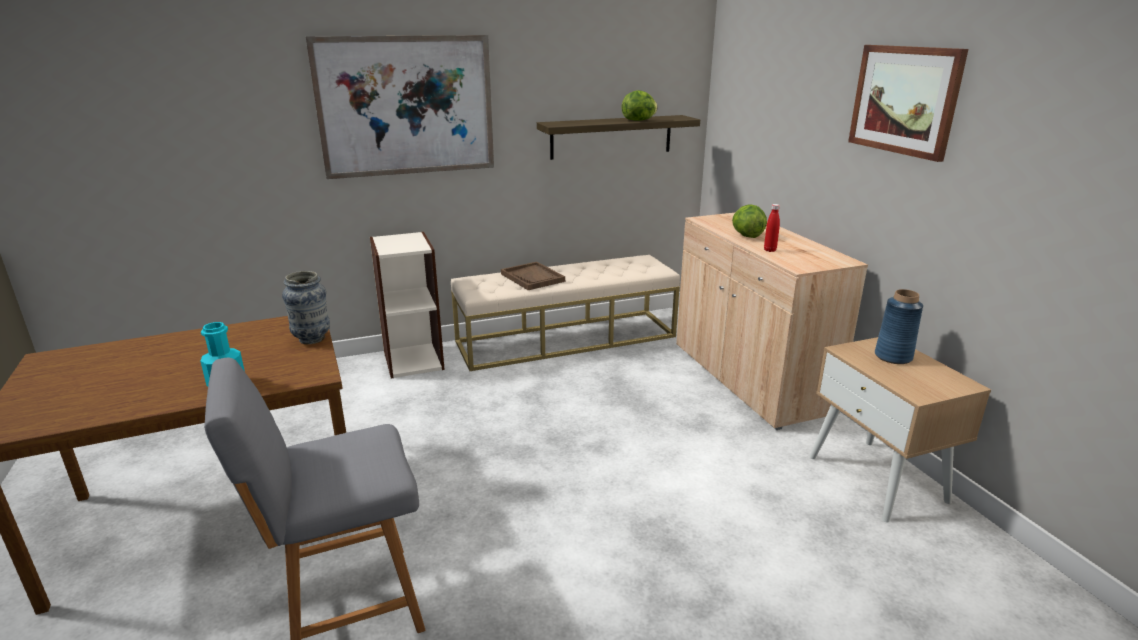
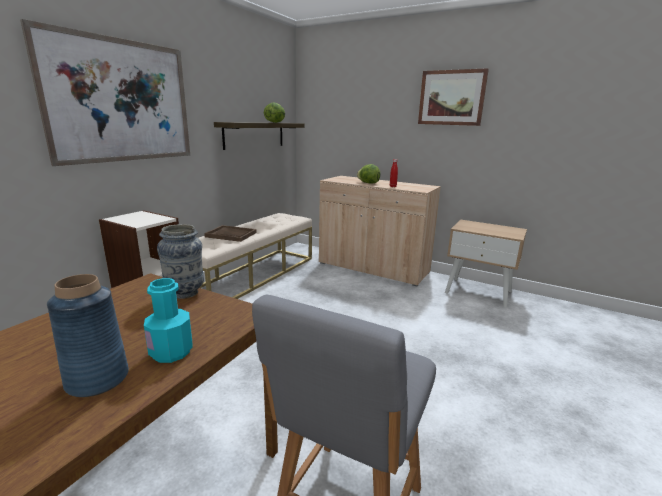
camera: 40 degrees left, 5 degrees down
blue vase [875,289,923,364] -> blue vase moved to [47,274,129,397]

